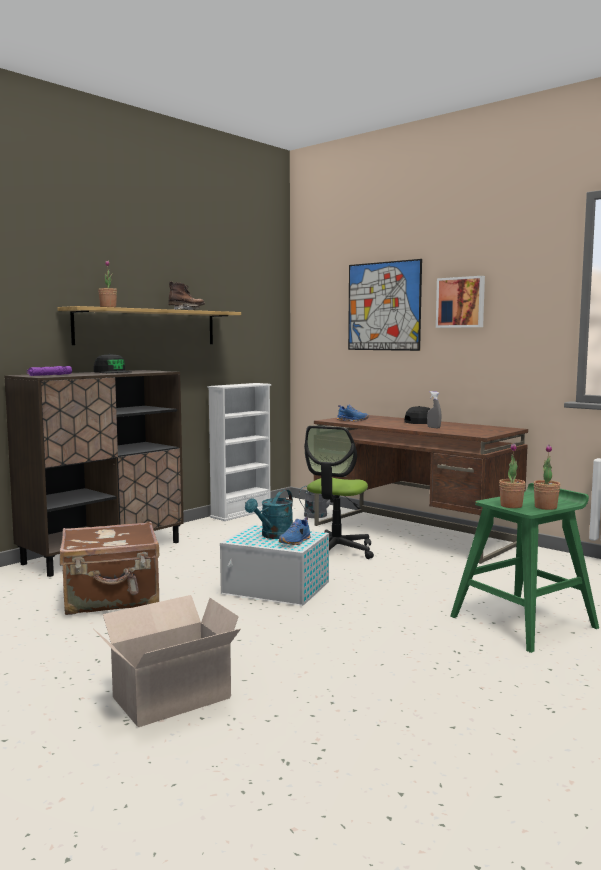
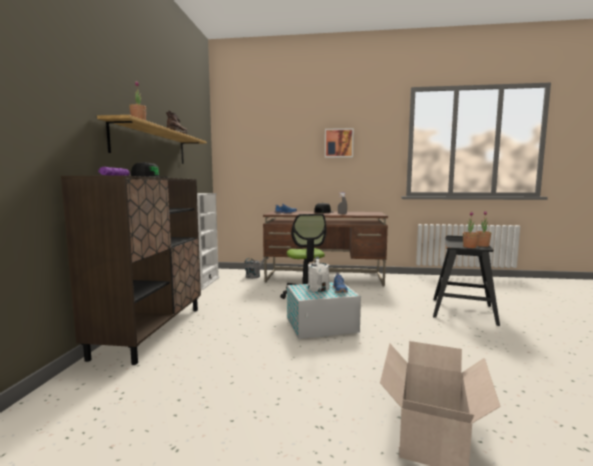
camera: 35 degrees left, 0 degrees up
brown suitcase [60,521,159,615] -> none
turquoise watering can [245,489,293,539] -> white watering can [308,256,330,292]
picture [348,259,422,351] -> none
green stool [450,483,599,653] -> black stool [433,235,500,326]

